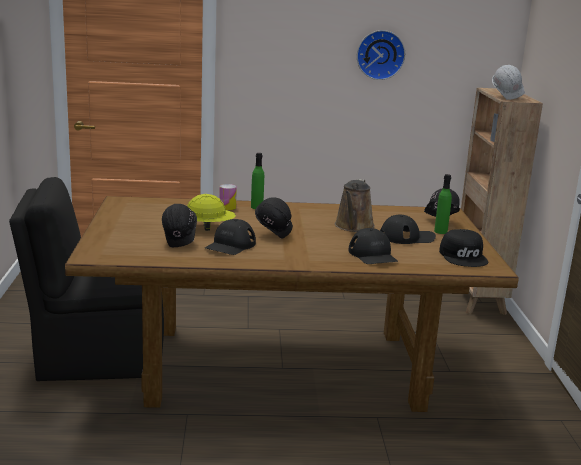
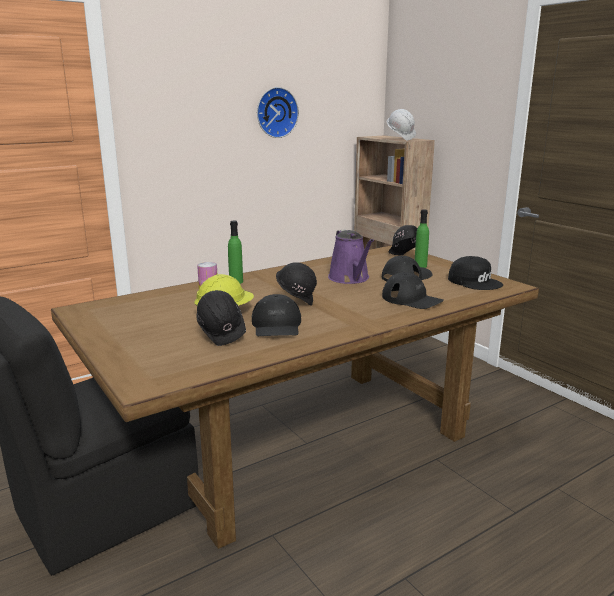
camera: 30 degrees left, 0 degrees up
brown watering can [334,179,375,232] -> purple watering can [328,229,374,284]

